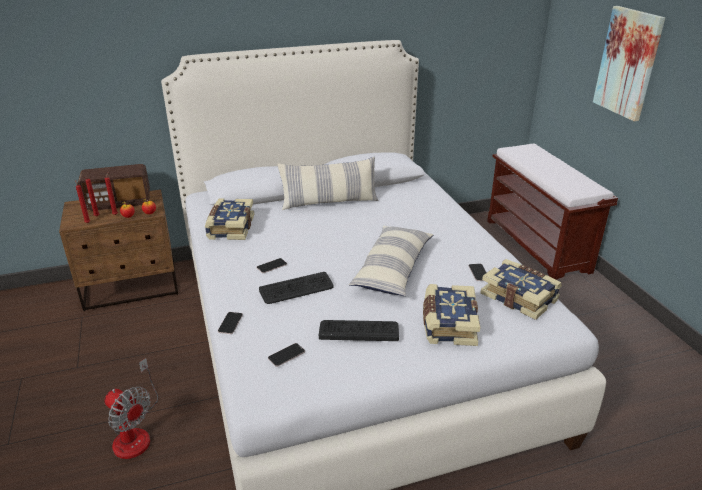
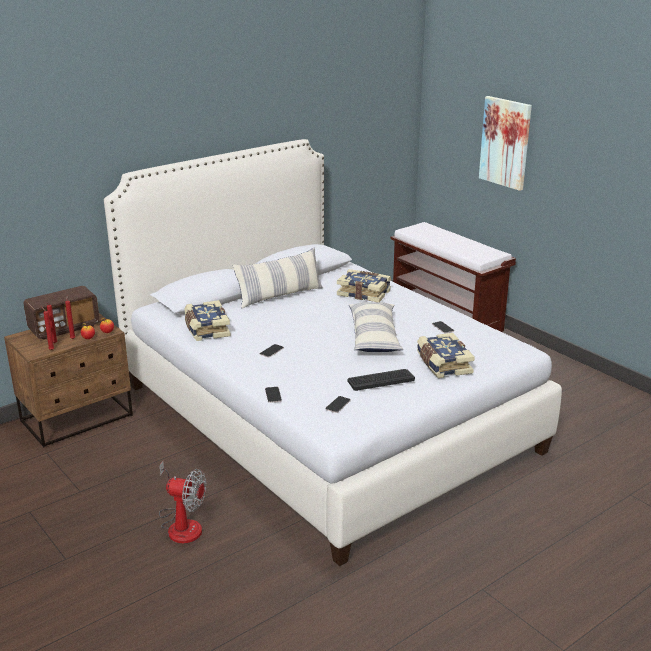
camera: 20 degrees left, 5 degrees down
keyboard [259,272,334,304] -> none
book [480,259,562,320] -> book moved to [337,269,391,302]

